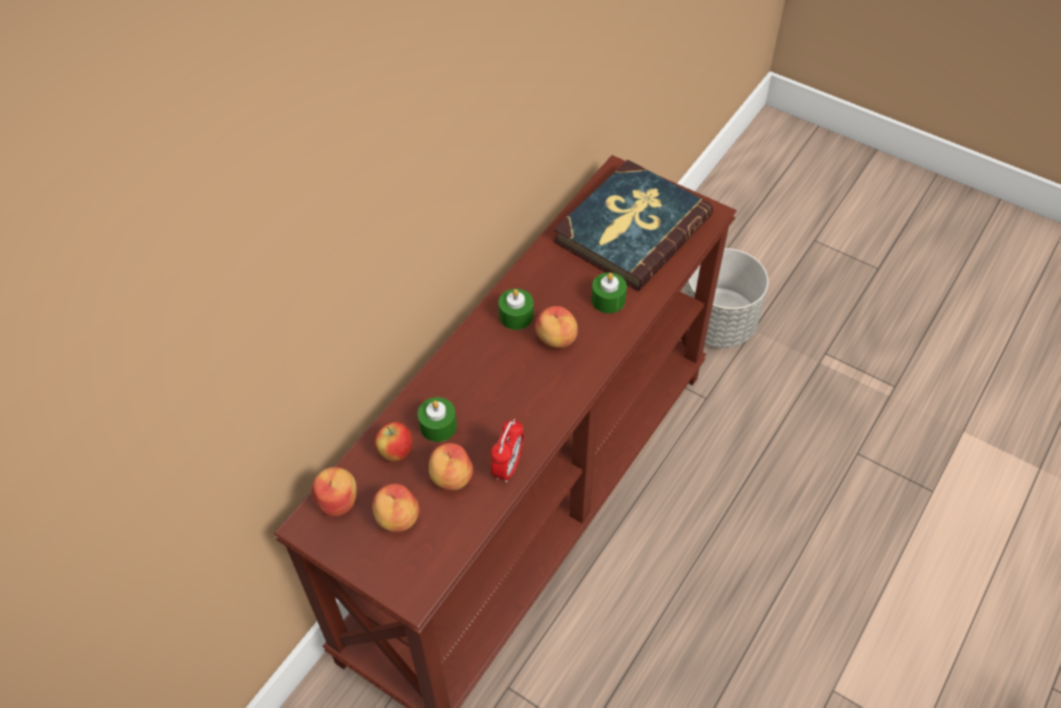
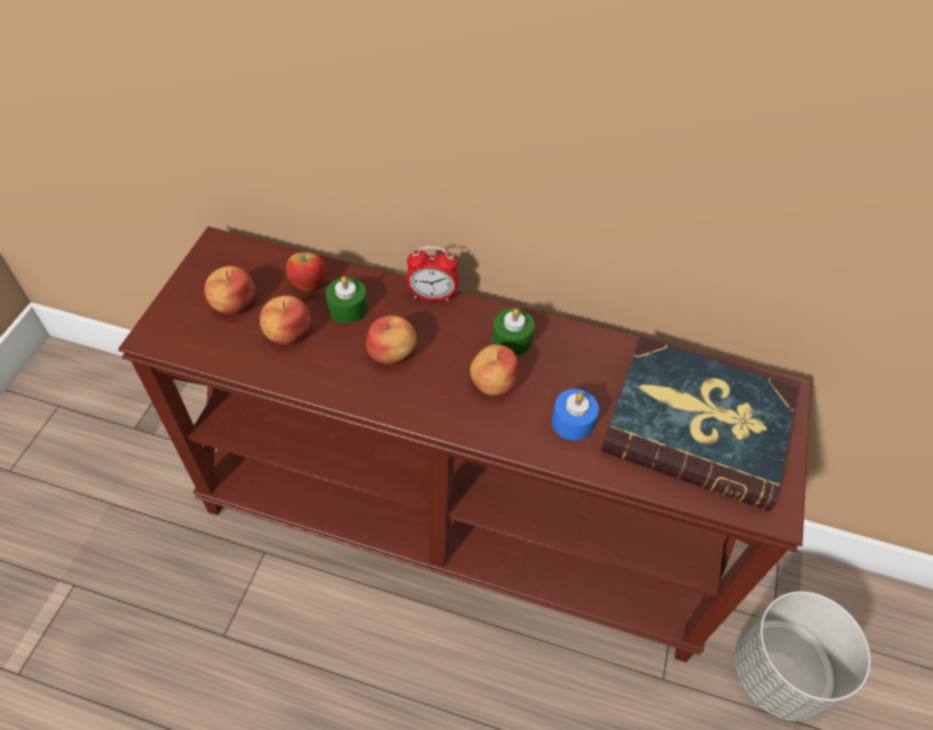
camera: 70 degrees right, 0 degrees up
apple [311,467,357,517] -> apple moved to [366,315,416,365]
alarm clock [491,419,524,483] -> alarm clock moved to [406,246,459,301]
green candle [591,273,627,313] -> blue candle [552,389,599,441]

